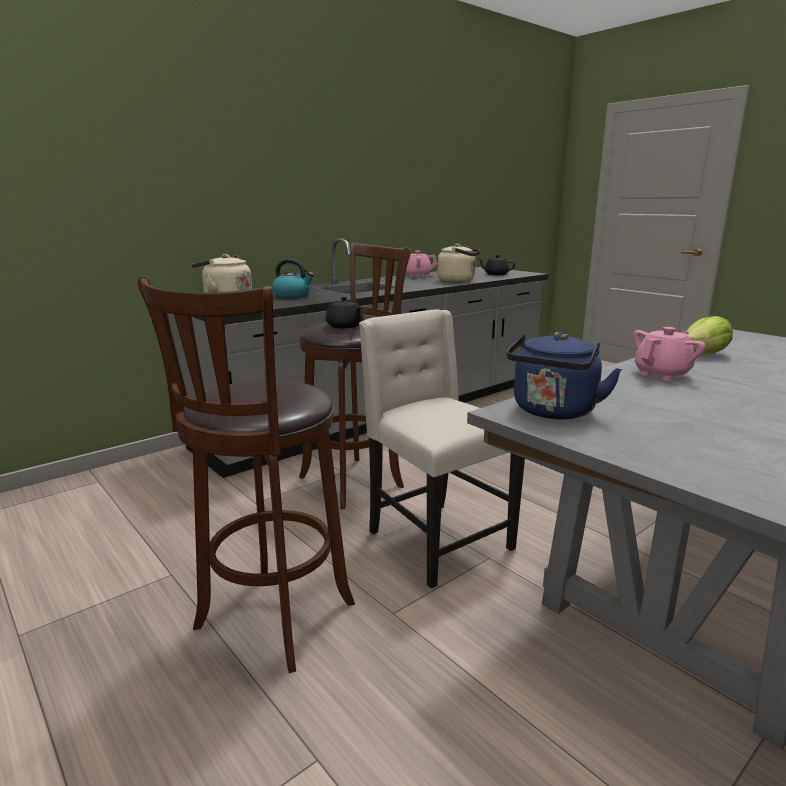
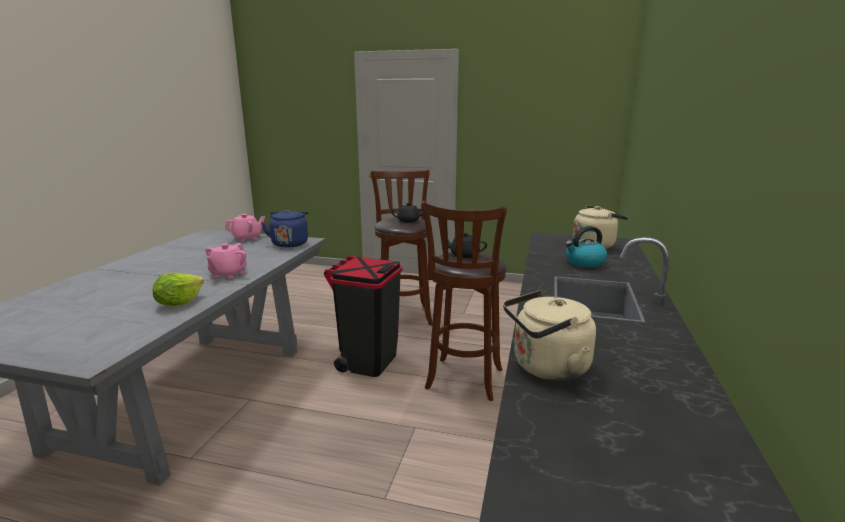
camera: 145 degrees right, 0 degrees up
beige chair [359,309,525,589] -> black trash can [324,256,402,377]
pink teapot [406,251,437,278] -> pink teapot moved to [225,214,265,242]
black teapot [477,255,515,275] -> black teapot moved to [391,203,423,222]

